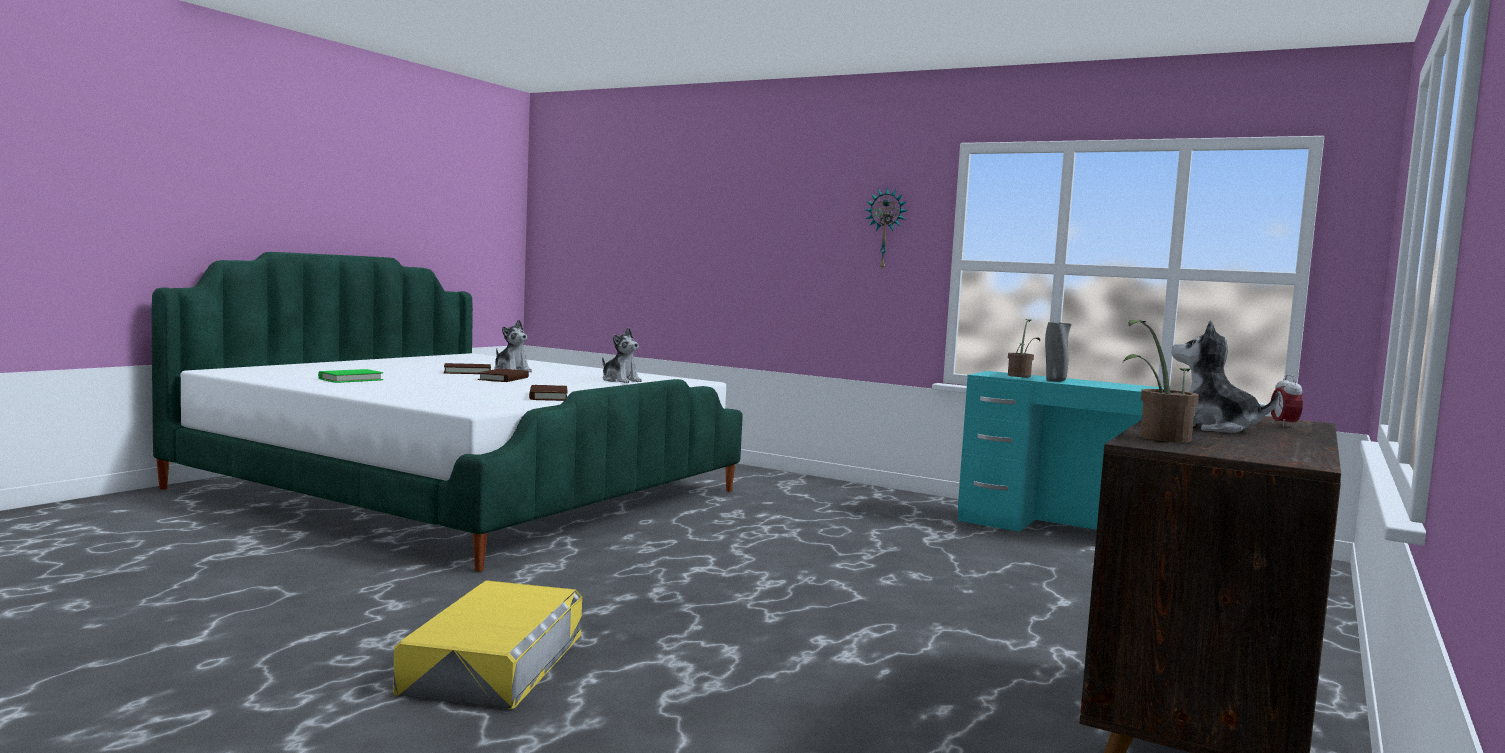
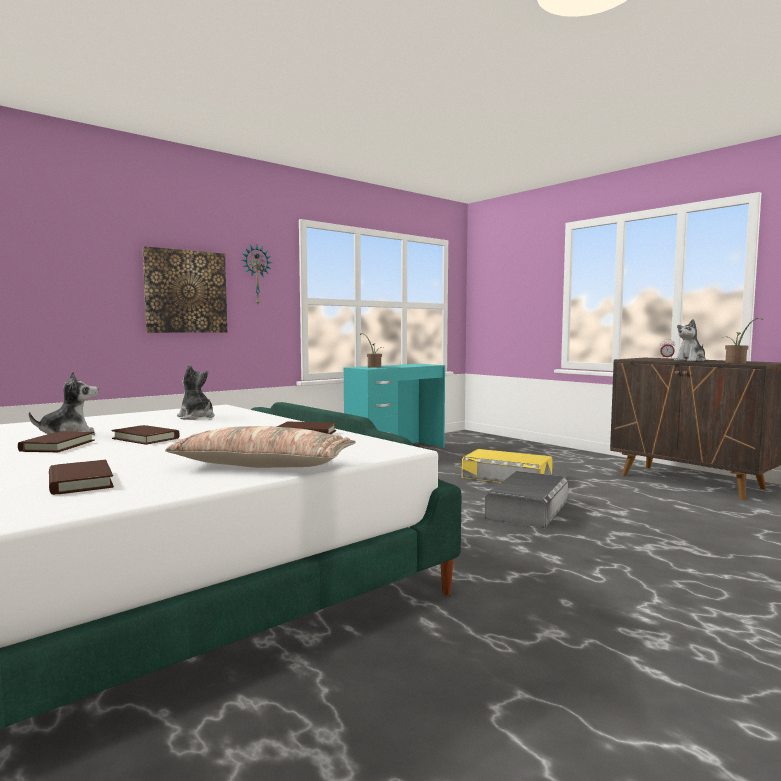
camera: 70 degrees left, 0 degrees up
green book [318,369,383,383] -> brown book [49,460,114,495]
yellow storage box [393,580,582,709] -> yellow storage box moved to [462,449,553,483]
plush toy [602,327,642,383] -> plush toy turned 105 degrees counterclockwise [177,364,214,420]
grey vase [1045,322,1072,382] -> none
none -> picture [142,246,227,333]
none -> pillow [165,426,356,468]
none -> grey storage box [484,471,568,528]

